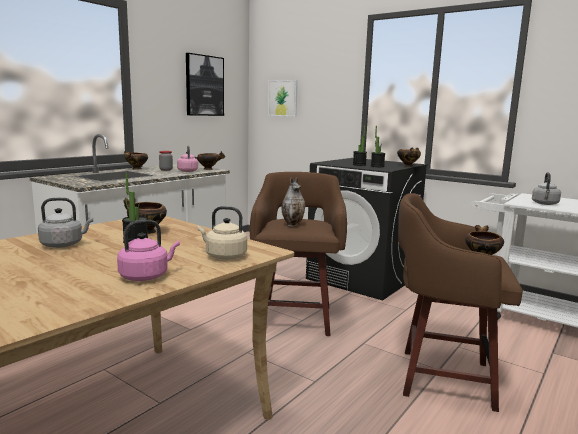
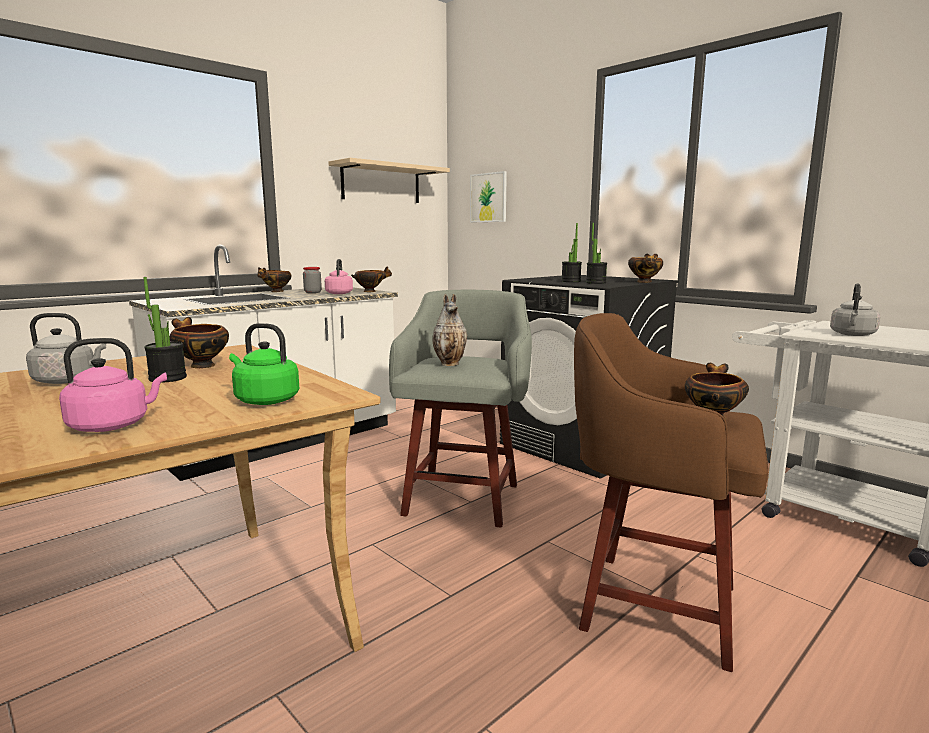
camera: 10 degrees right, 0 degrees up
picture [186,53,224,116] -> beige shelf [328,158,450,203]
beige kettle [198,206,247,260] -> green kettle [229,323,299,405]
brown stool [250,172,347,336] -> grey stool [389,290,532,528]

